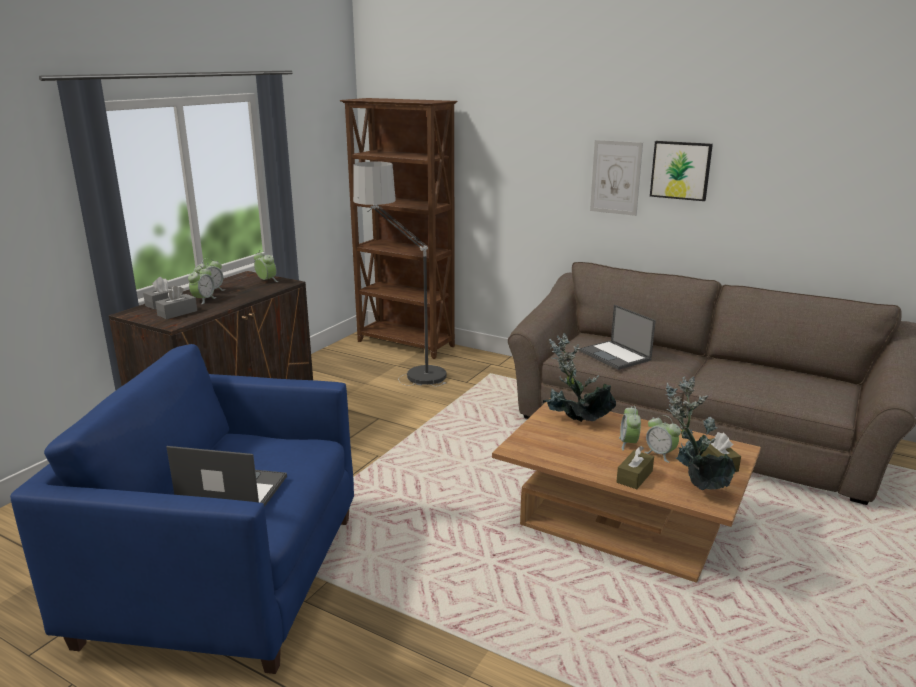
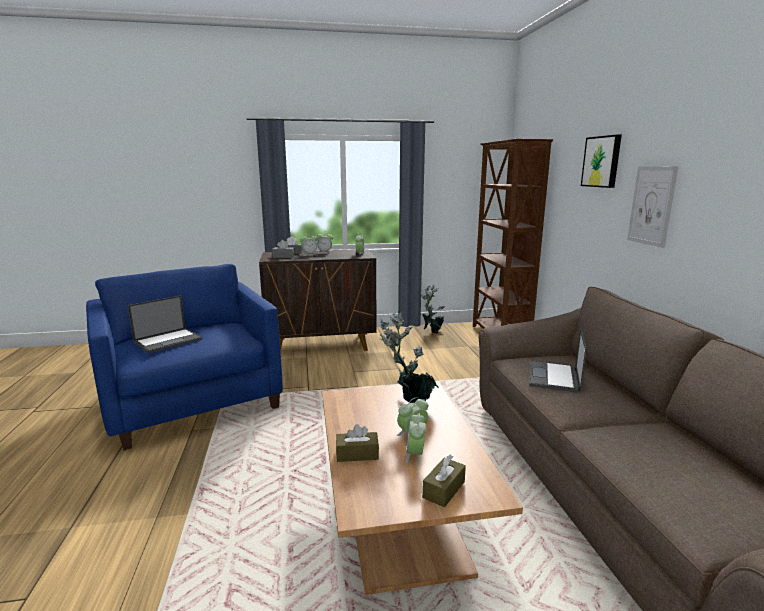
camera: 50 degrees right, 5 degrees down
laptop [166,446,287,507] -> laptop turned 75 degrees clockwise [127,295,202,354]
floor lamp [353,161,447,386] -> none
picture [650,141,713,201] -> picture moved to [581,135,622,188]
potted plant [666,376,736,490] -> potted plant moved to [420,285,445,334]

